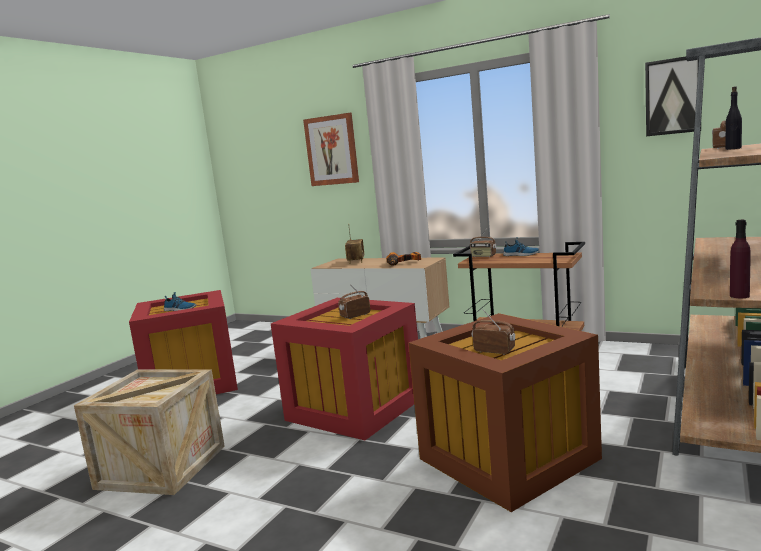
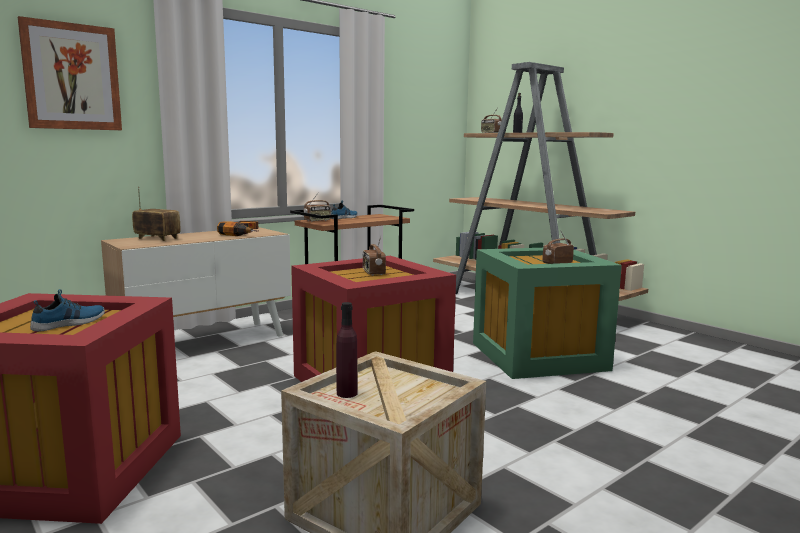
camera: 70 degrees left, 0 degrees up
brown storage box [409,313,602,512] -> green storage box [473,248,622,379]
picture [645,56,699,136] -> none
purple bottle [730,220,751,298] -> purple bottle moved to [336,302,358,398]

